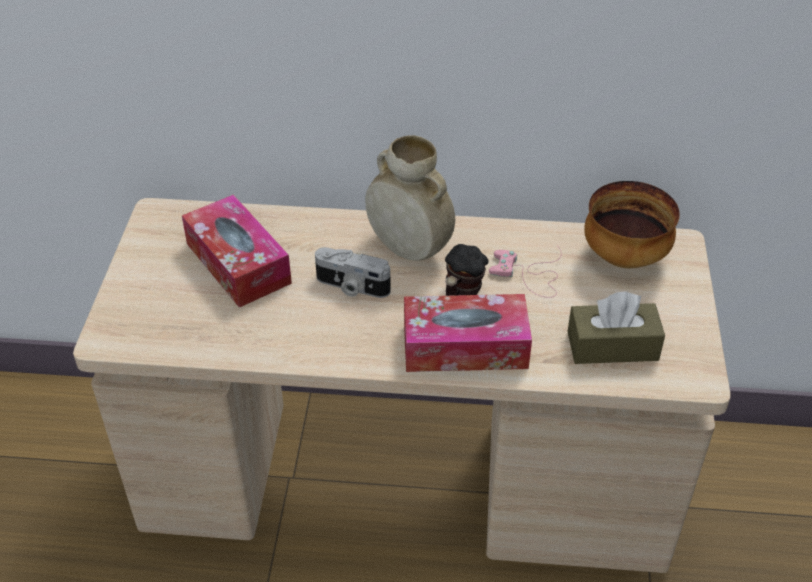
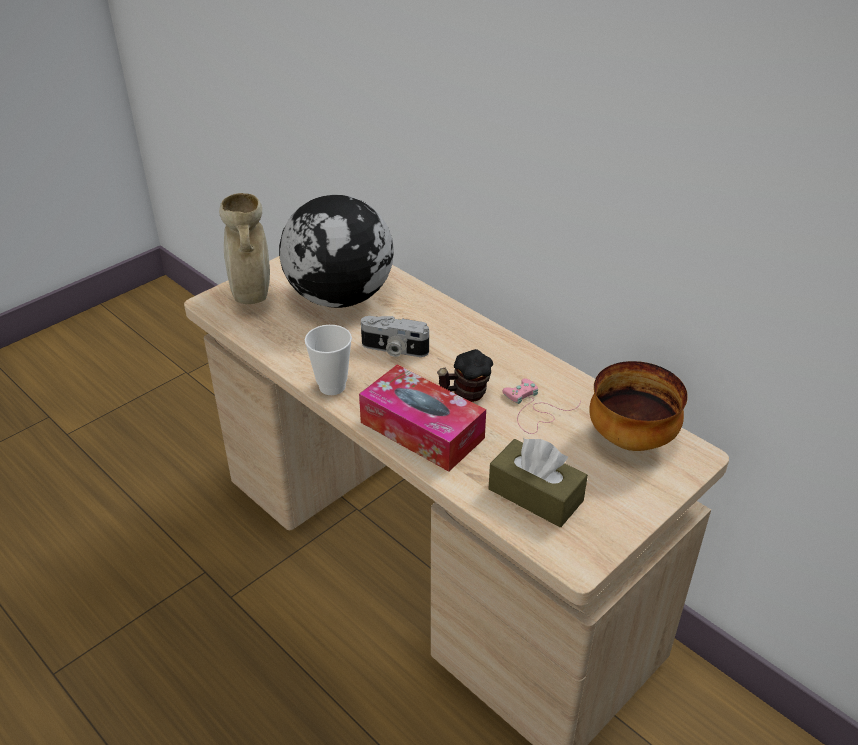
camera: 40 degrees right, 5 degrees down
tissue box [182,194,292,308] -> globe [279,195,394,308]
camera [315,247,391,298] -> camera turned 45 degrees counterclockwise [361,316,429,357]
beige vase [365,135,455,261] -> beige vase moved to [219,193,270,304]
none -> cup [305,325,352,395]

